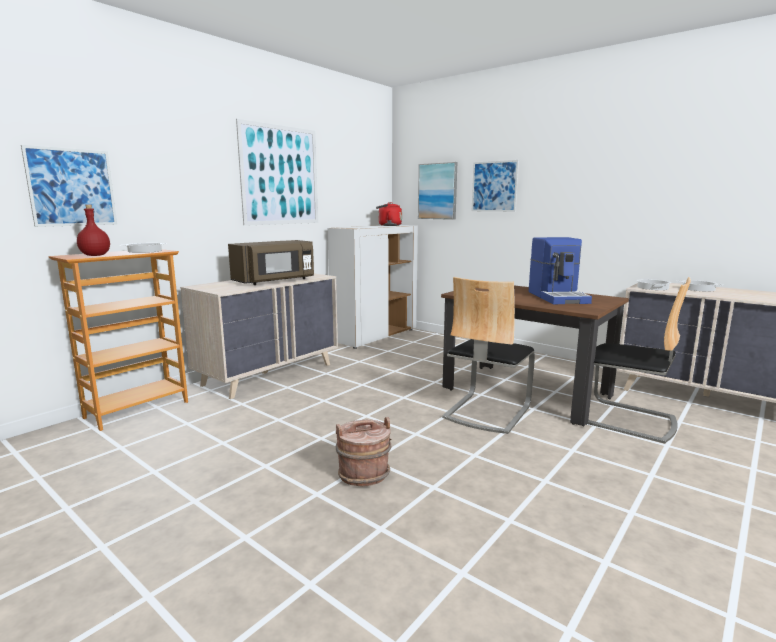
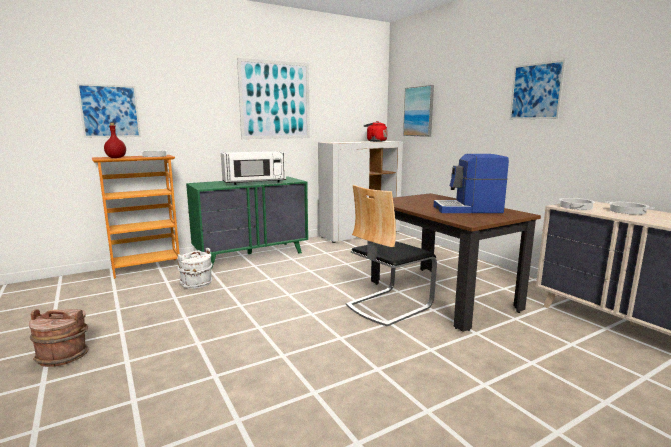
camera: 20 degrees right, 0 degrees up
beige dresser [180,273,338,399] -> green dresser [186,176,308,269]
brown microwave [228,240,314,285] -> white microwave [221,151,286,185]
brown bucket [336,417,392,486] -> brown bucket moved to [29,309,89,367]
picture [472,160,519,212] -> picture moved to [510,59,566,119]
coffee machine [529,237,592,304] -> coffee machine turned 75 degrees clockwise [434,154,509,213]
chair [587,277,691,443] -> none
none -> white bucket [177,248,213,289]

